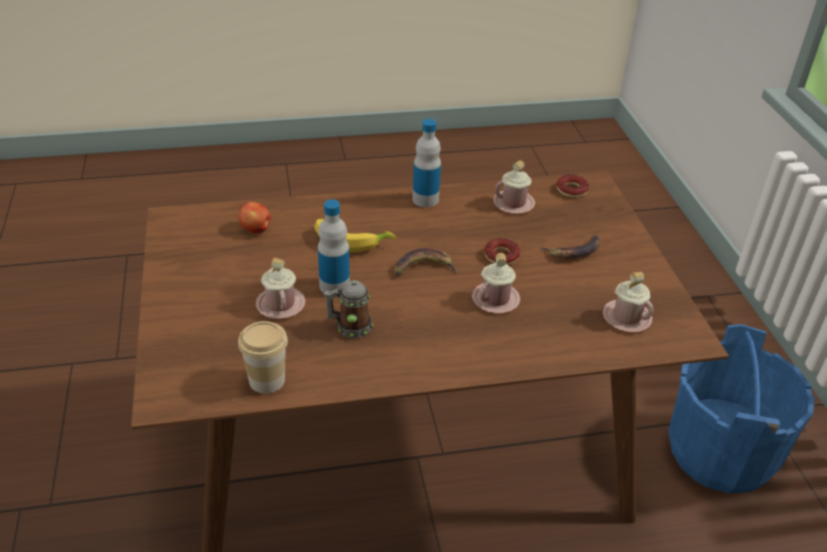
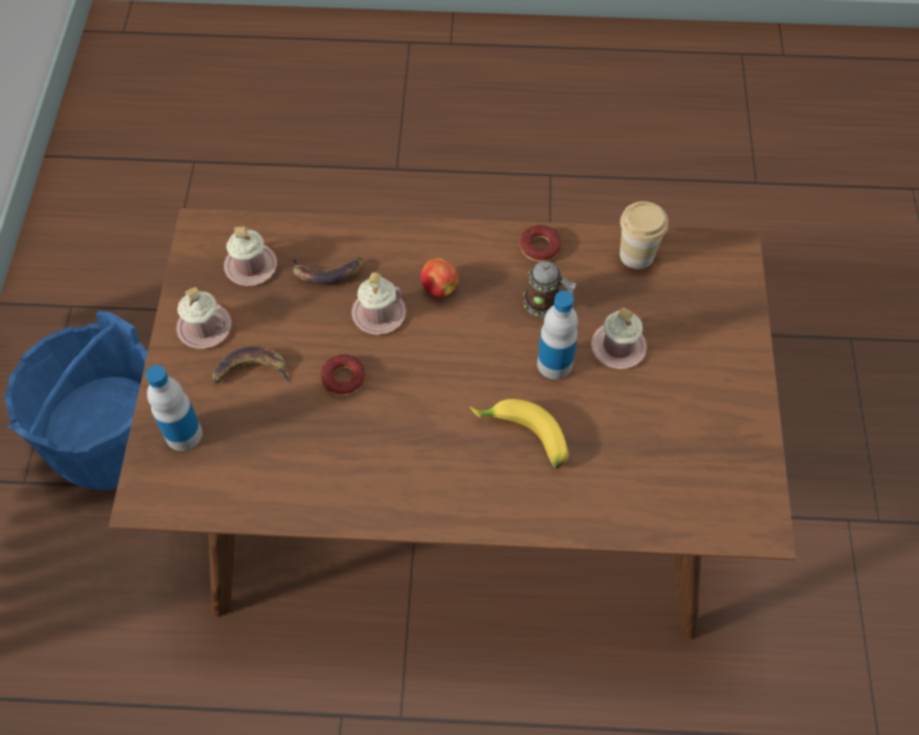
camera: 165 degrees left, 20 degrees up
apple [239,202,271,233] -> apple moved to [421,258,458,298]
banana [394,248,457,276] -> banana moved to [292,256,362,284]
bottle [412,119,441,207] -> bottle moved to [145,365,202,451]
pink mug [493,160,535,214] -> pink mug moved to [176,287,232,349]
donut [557,175,589,198] -> donut moved to [520,225,561,262]

